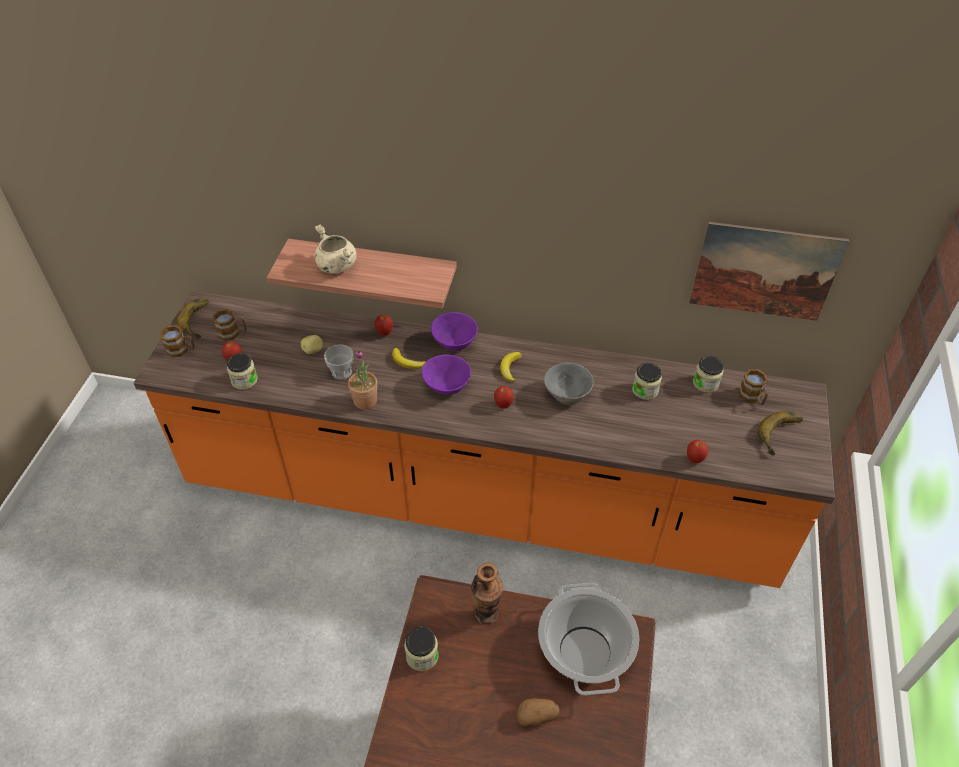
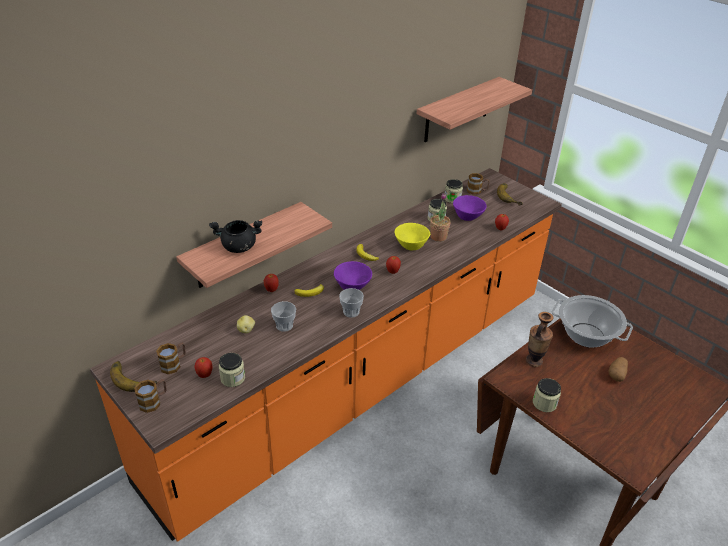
camera: 55 degrees left, 10 degrees down
beige cooking pot [315,225,357,274] -> black cooking pot [209,220,262,253]
potted plant [348,350,377,409] -> potted plant moved to [430,193,451,242]
purple bowl [431,312,478,351] -> purple bowl moved to [453,195,487,221]
grey bowl [544,363,594,405] -> yellow bowl [395,223,430,250]
picture [689,222,849,321] -> shelf [417,77,532,142]
none -> cup [339,288,364,318]

